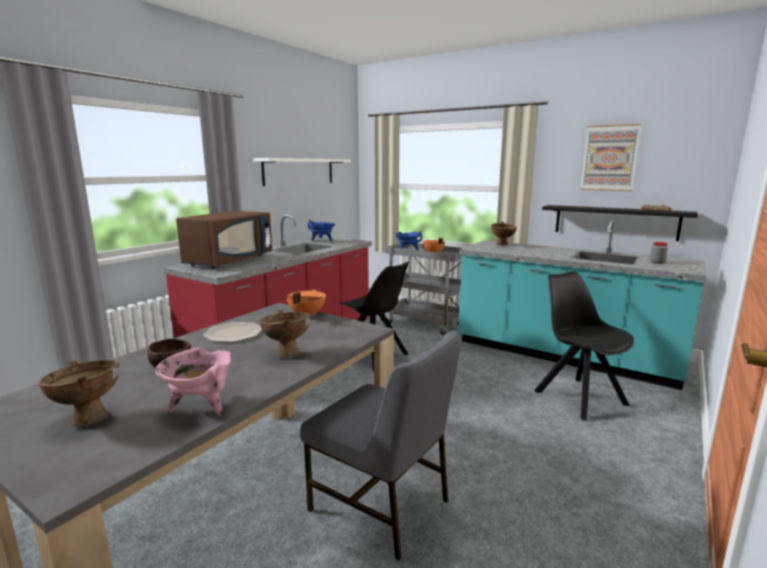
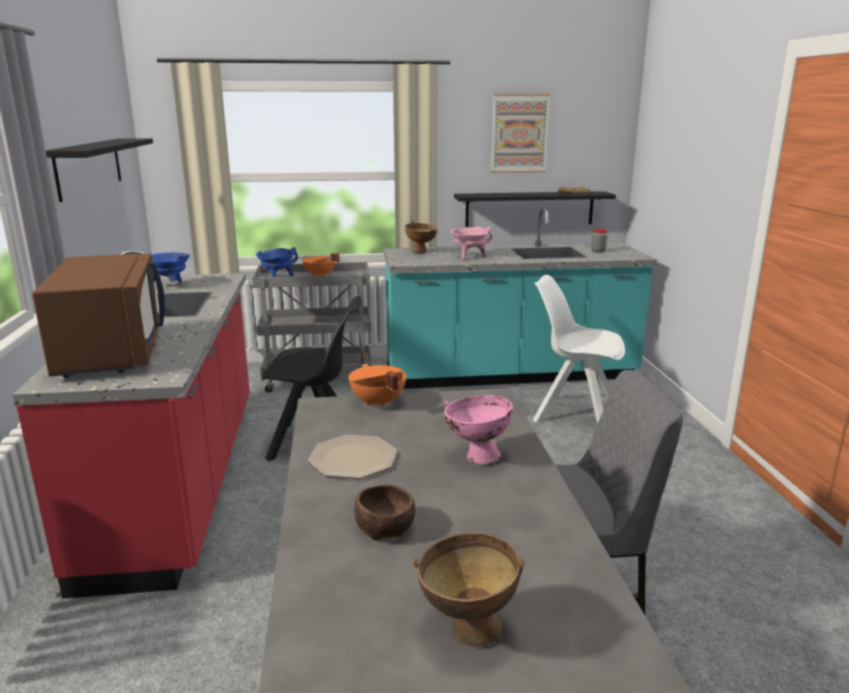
camera: 40 degrees left, 5 degrees up
pink cooking pot [155,347,231,416] -> pink cooking pot moved to [450,226,493,259]
white shelf [253,158,351,186] -> black shelf [46,138,153,202]
brown bowl [259,310,310,358] -> pink bowl [444,395,513,464]
black chair [535,271,634,421] -> white chair [533,275,625,424]

